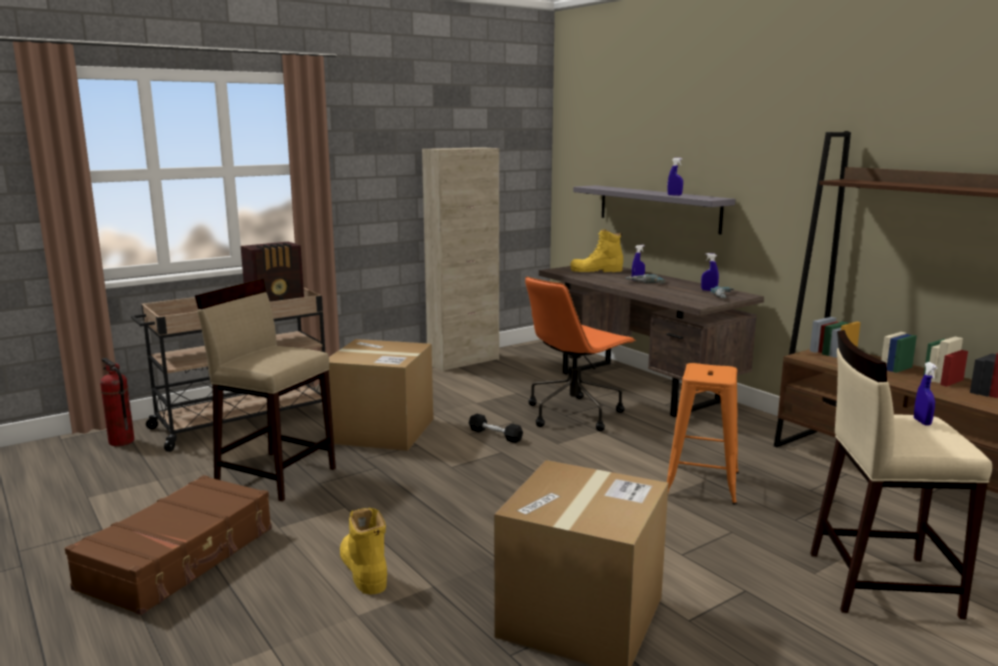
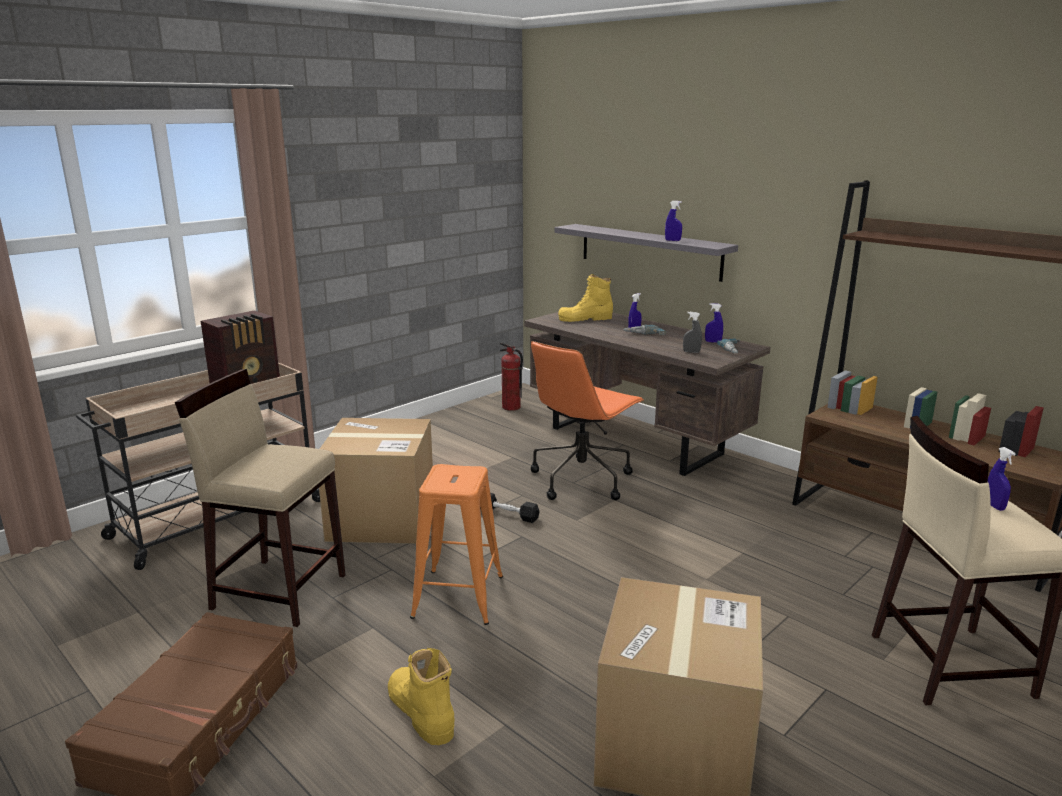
camera: 10 degrees left, 5 degrees up
fire extinguisher [100,358,135,446] -> fire extinguisher moved to [499,342,523,411]
beige cabinet [422,147,499,371] -> none
orange stool [667,363,739,505] -> orange stool moved to [410,464,503,625]
none -> grey spray bottle [683,312,702,353]

